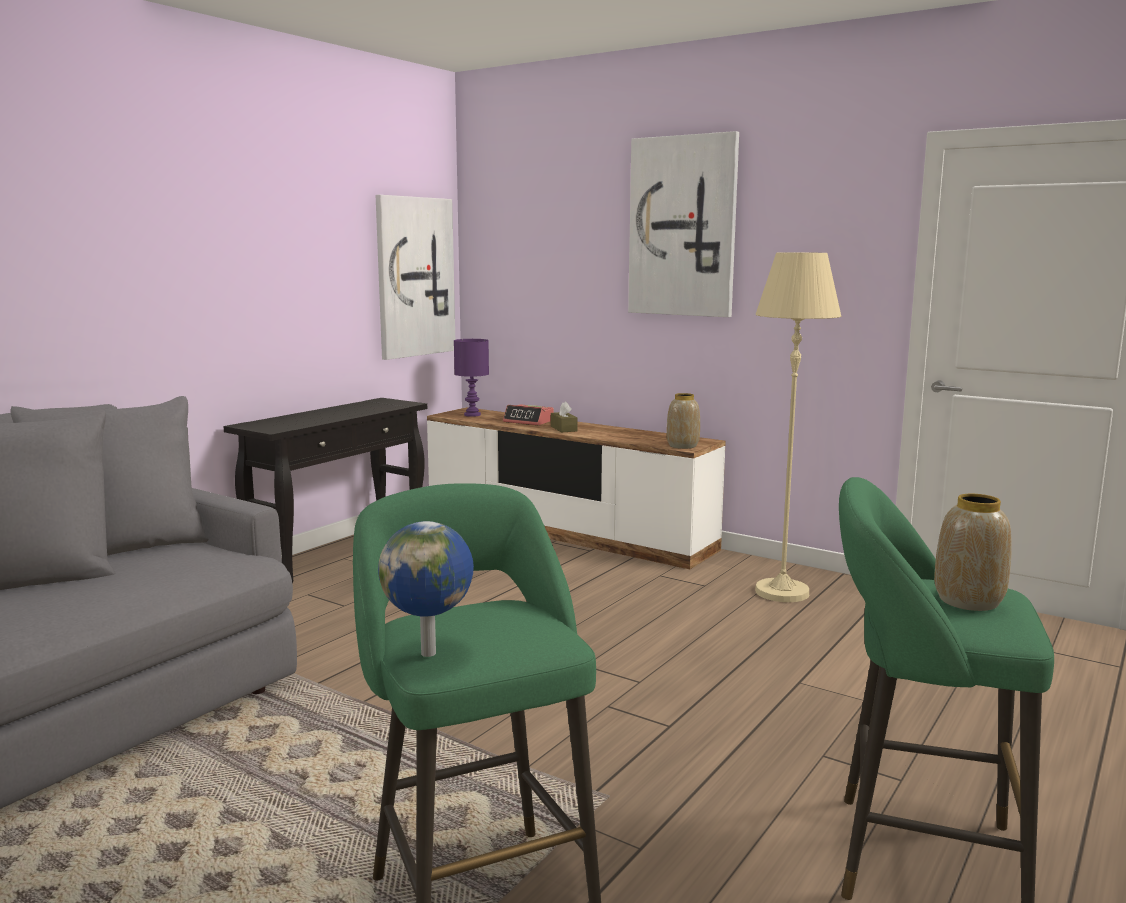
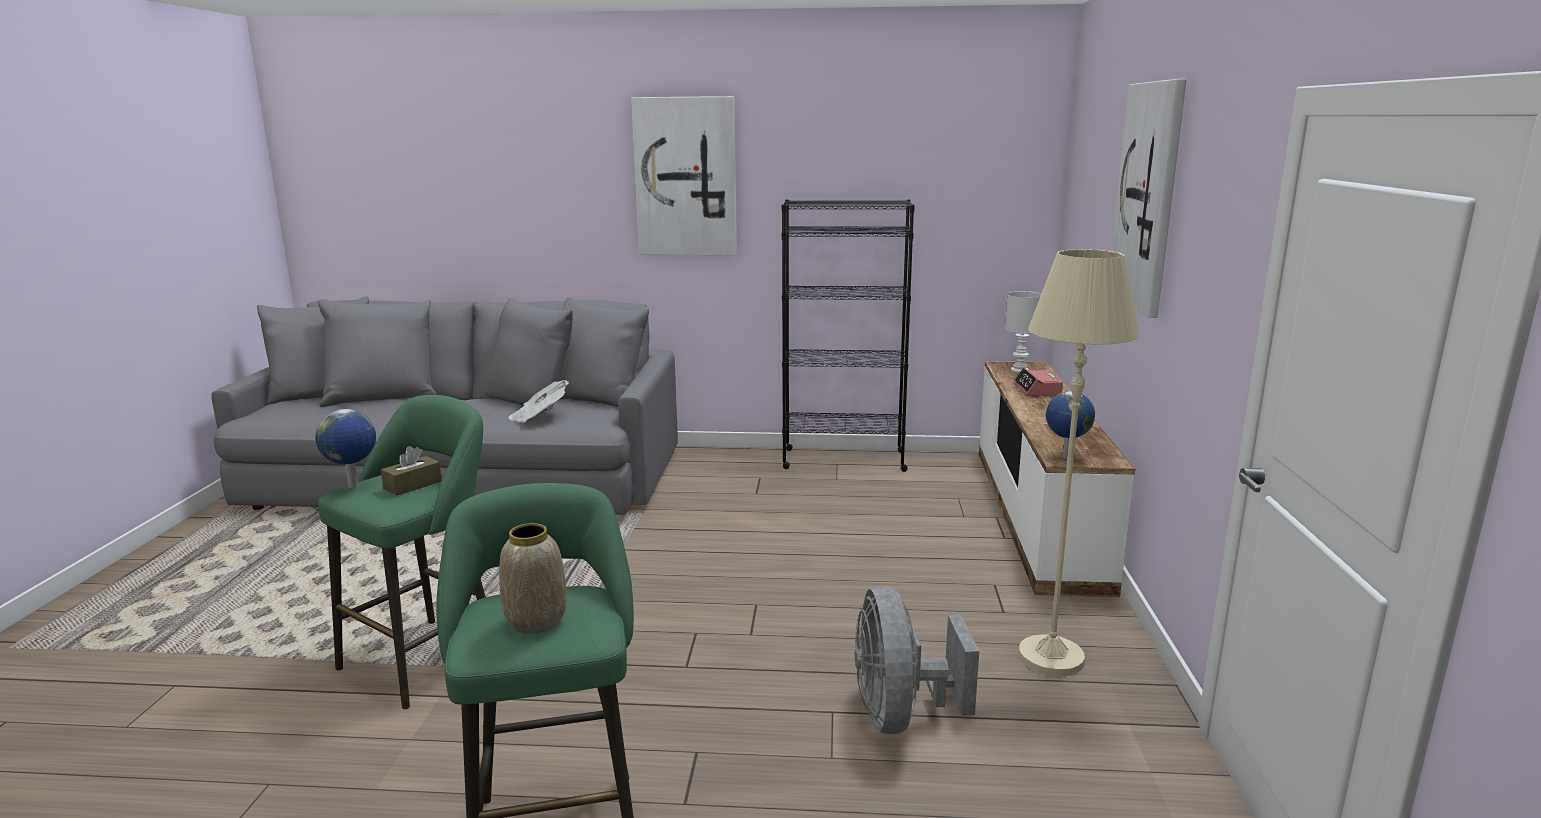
camera: 60 degrees right, 5 degrees up
black console table [223,398,427,583] -> black bookcase [781,199,915,472]
picture [376,195,455,360] -> picture moved to [631,96,737,255]
purple table lamp [454,339,489,417] -> white table lamp [1004,291,1041,373]
brown tissue box [551,401,578,433] -> brown tissue box moved to [381,446,442,496]
vase [667,393,700,449] -> globe [1046,391,1095,459]
none -> newspaper [508,380,569,423]
none -> grey fan [855,586,979,734]

